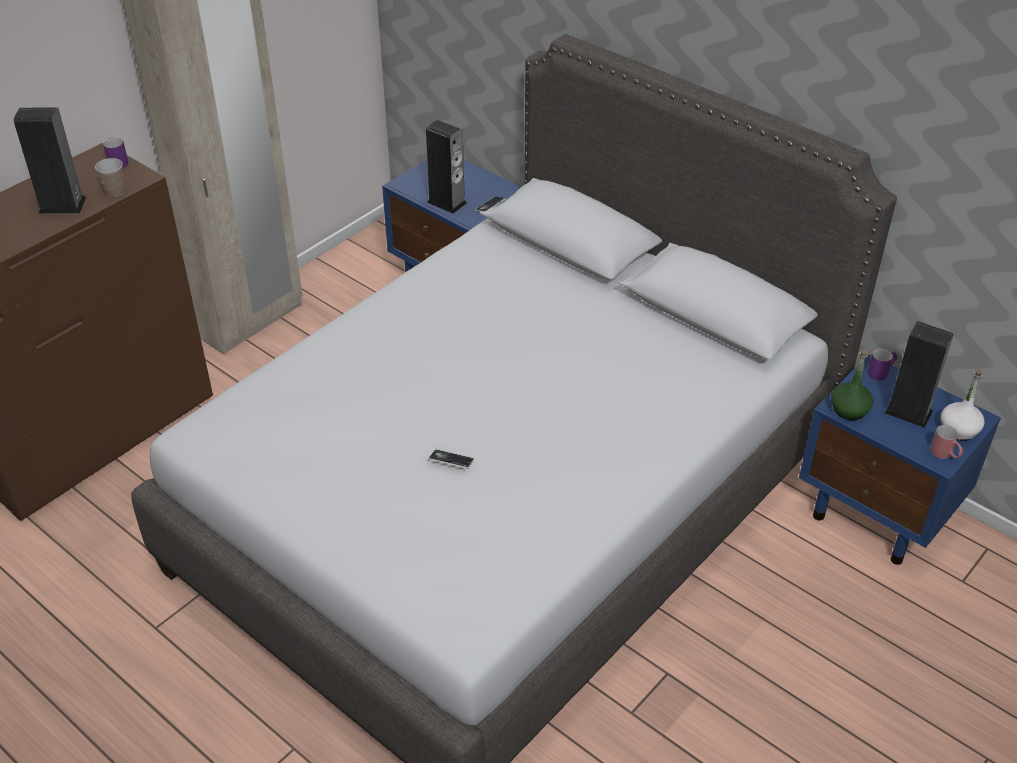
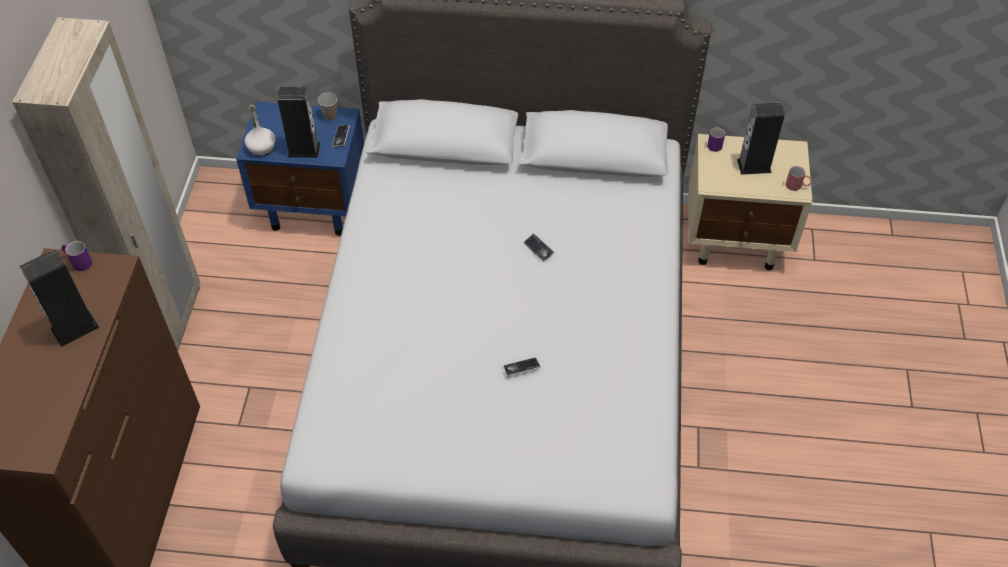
camera: 35 degrees left, 10 degrees up
cup [95,158,125,197] -> cup moved to [318,93,337,120]
blue nightstand [799,354,1001,565] -> beige nightstand [688,134,812,270]
green bottle [831,349,873,420] -> none
white bottle [941,369,985,441] -> white bottle moved to [245,104,276,156]
none -> phone [523,234,554,262]

